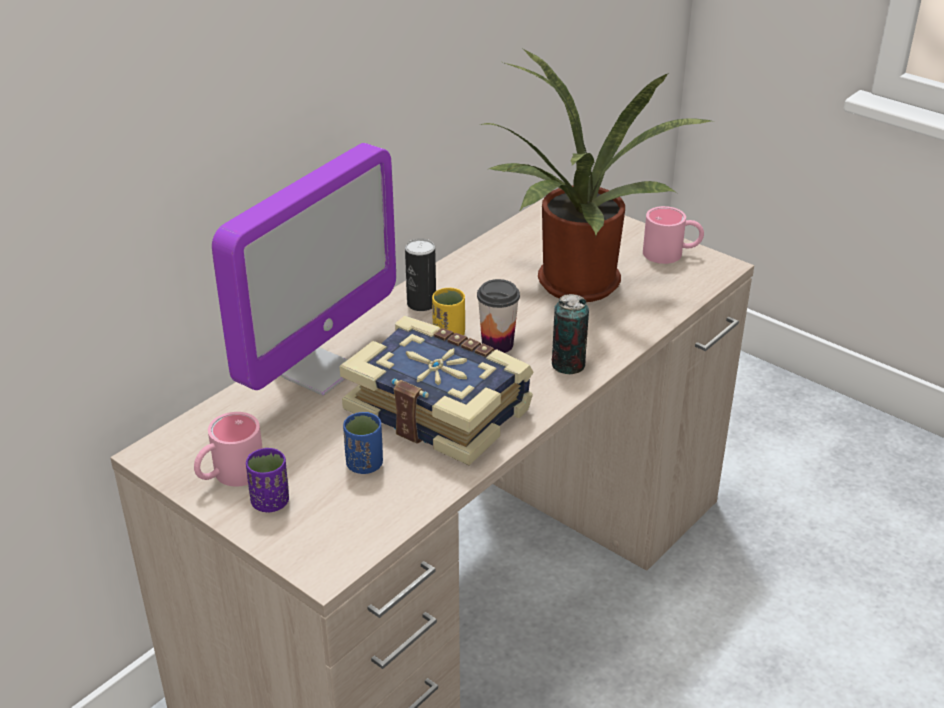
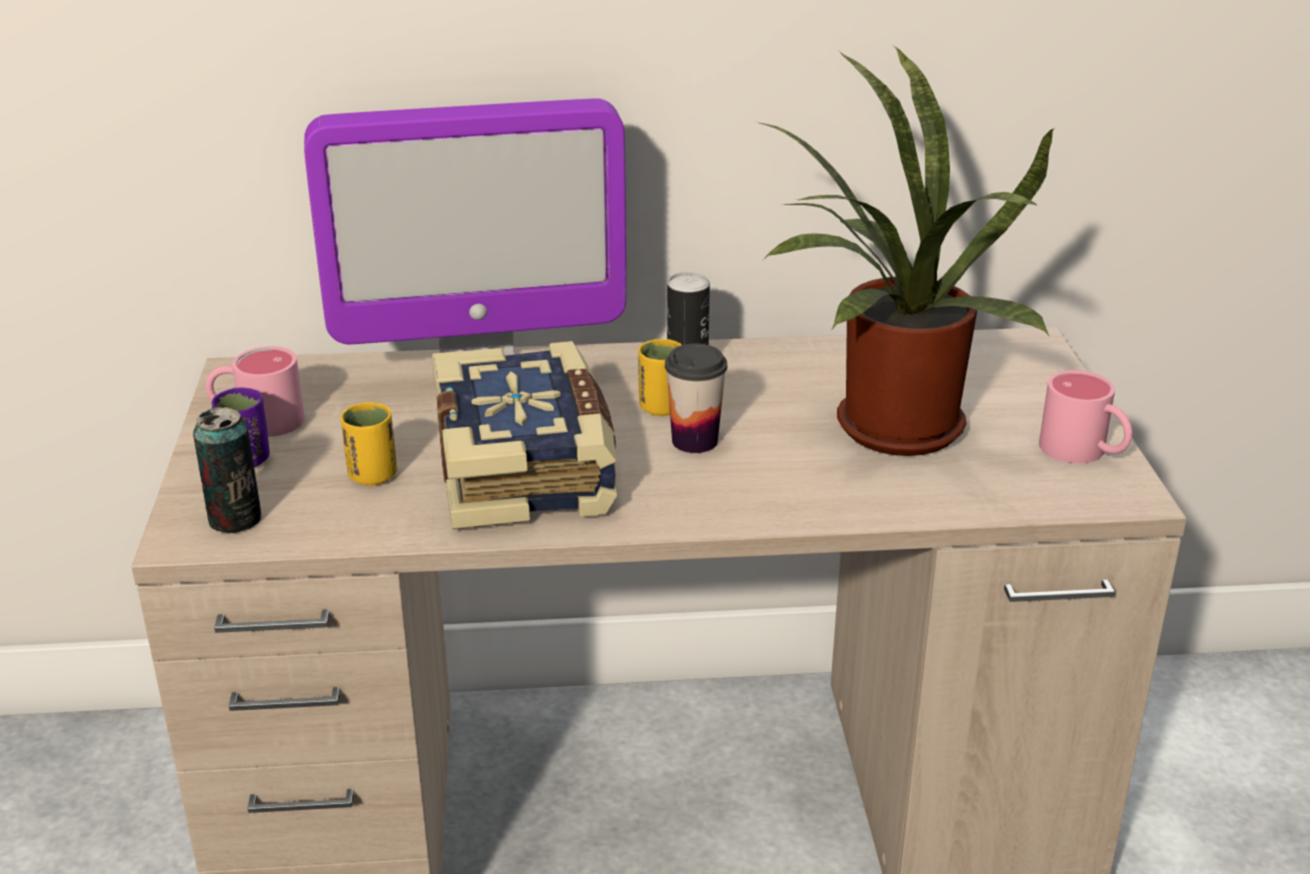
camera: 45 degrees right, 5 degrees down
blue cup [343,412,383,474] -> yellow cup [341,402,397,485]
can [552,294,589,374] -> can moved to [193,407,261,533]

